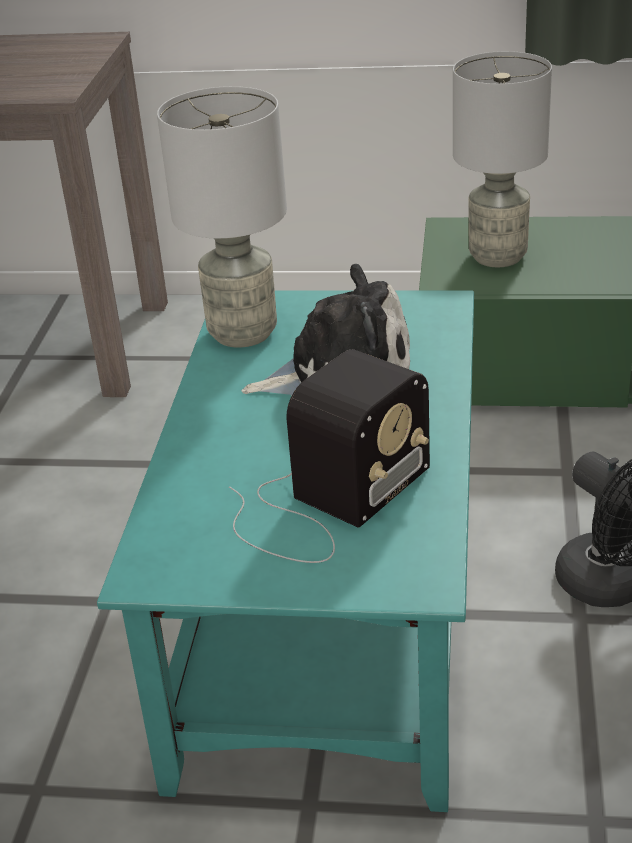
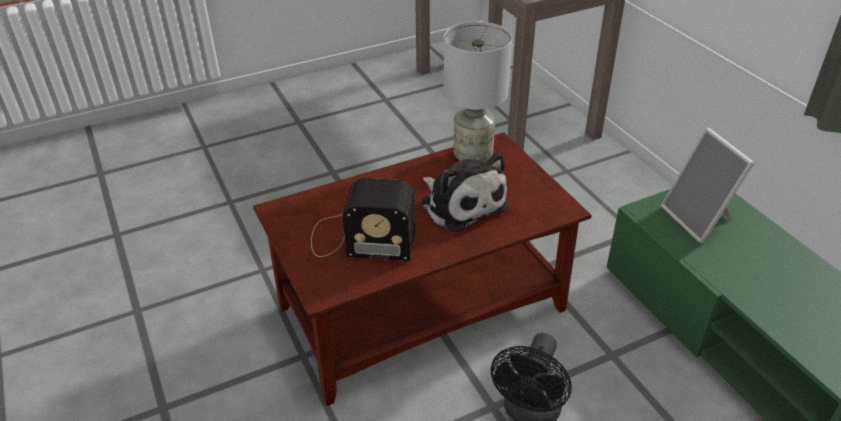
camera: 55 degrees right, 5 degrees up
turquoise coffee table [97,291,474,812] -> brown coffee table [253,132,592,406]
grey table lamp [453,51,552,267] -> picture frame [661,128,754,243]

